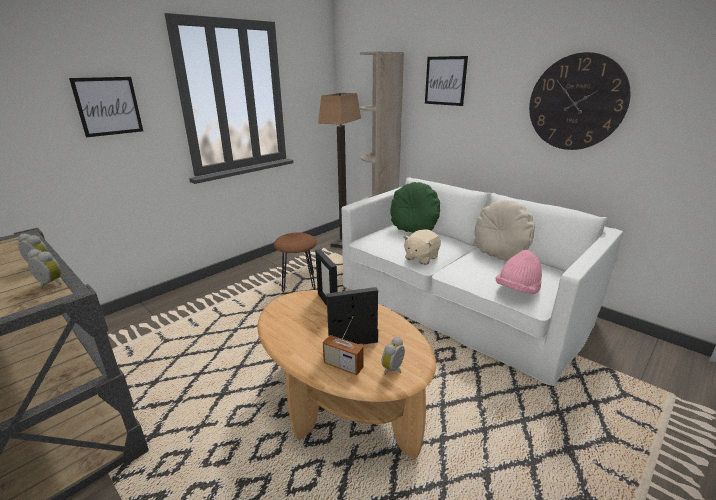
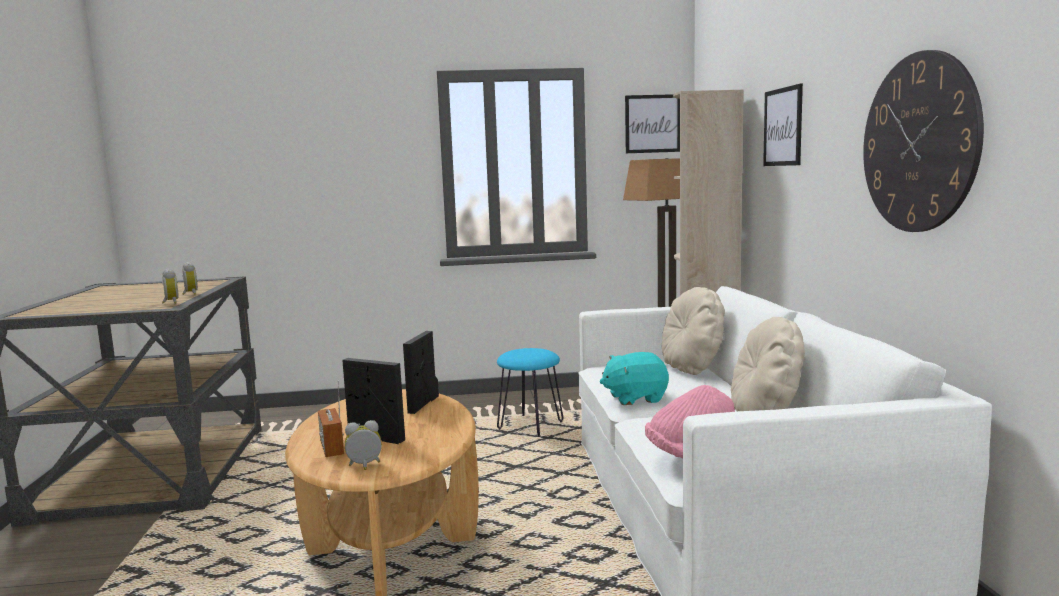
camera: 40 degrees right, 15 degrees down
picture [69,77,143,137] -> picture moved to [625,94,680,153]
brown stool [274,233,317,293] -> turquoise stool [497,348,564,437]
green pillow [390,182,440,233] -> beige pillow [662,287,725,375]
beige plush toy [403,229,441,265] -> turquoise plush toy [600,352,669,405]

